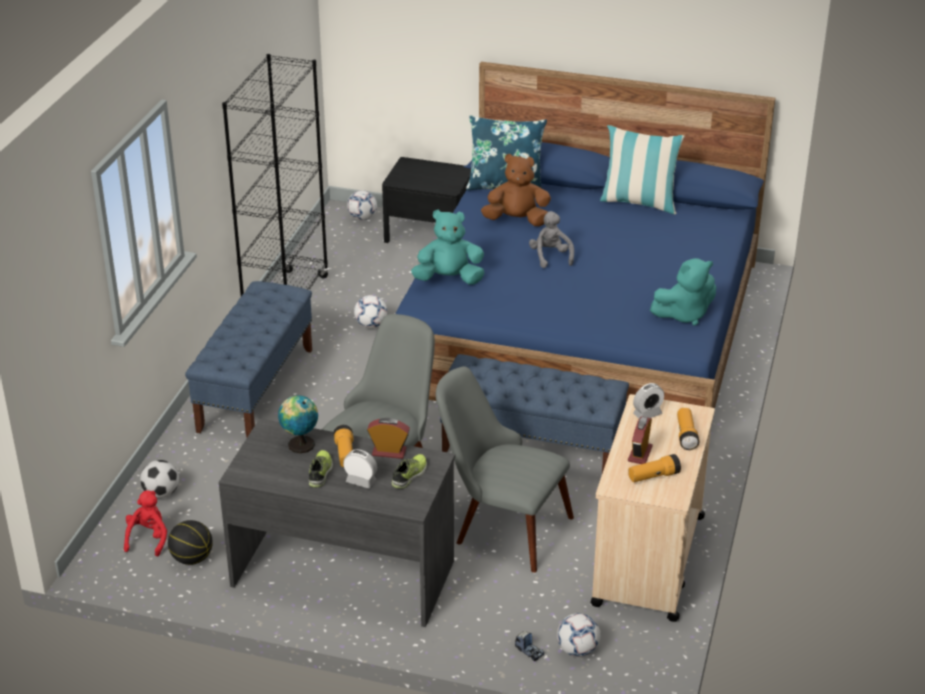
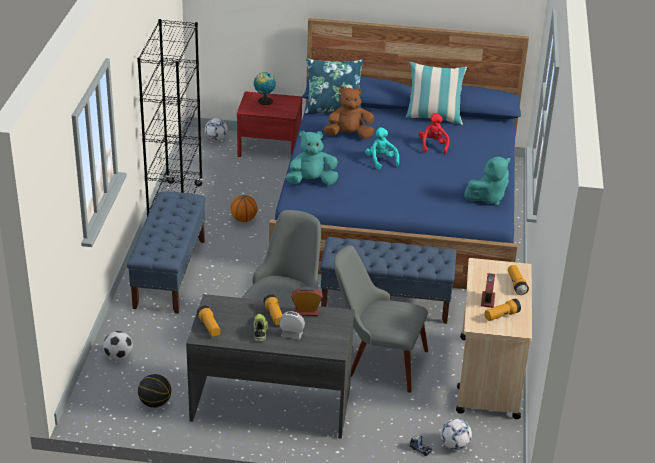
camera: 10 degrees left, 0 degrees up
red plush toy [124,490,167,556] -> red plush toy moved to [419,113,449,154]
globe [278,396,318,453] -> globe moved to [254,72,276,105]
football [354,295,387,328] -> basketball [231,195,258,222]
black nightstand [382,157,471,243] -> red nightstand [237,92,302,157]
shoe [391,454,427,489] -> none
grey plush toy [529,211,574,268] -> turquoise plush toy [365,127,399,170]
alarm clock [633,383,664,418] -> none
none -> flashlight [197,305,221,337]

